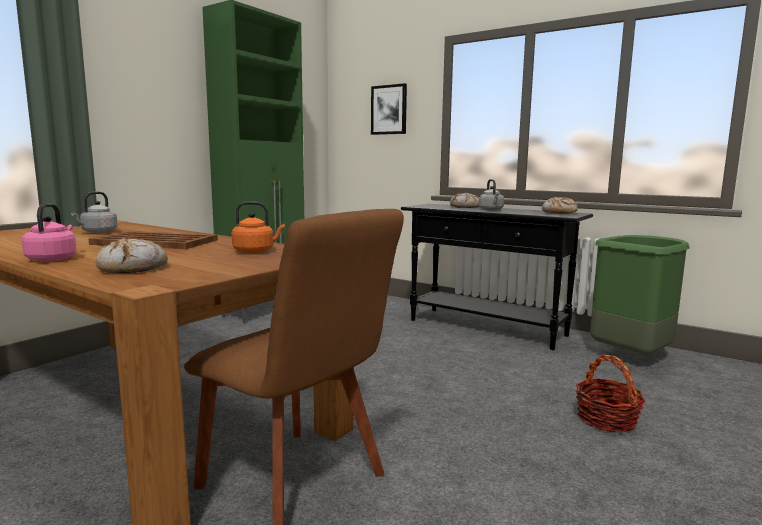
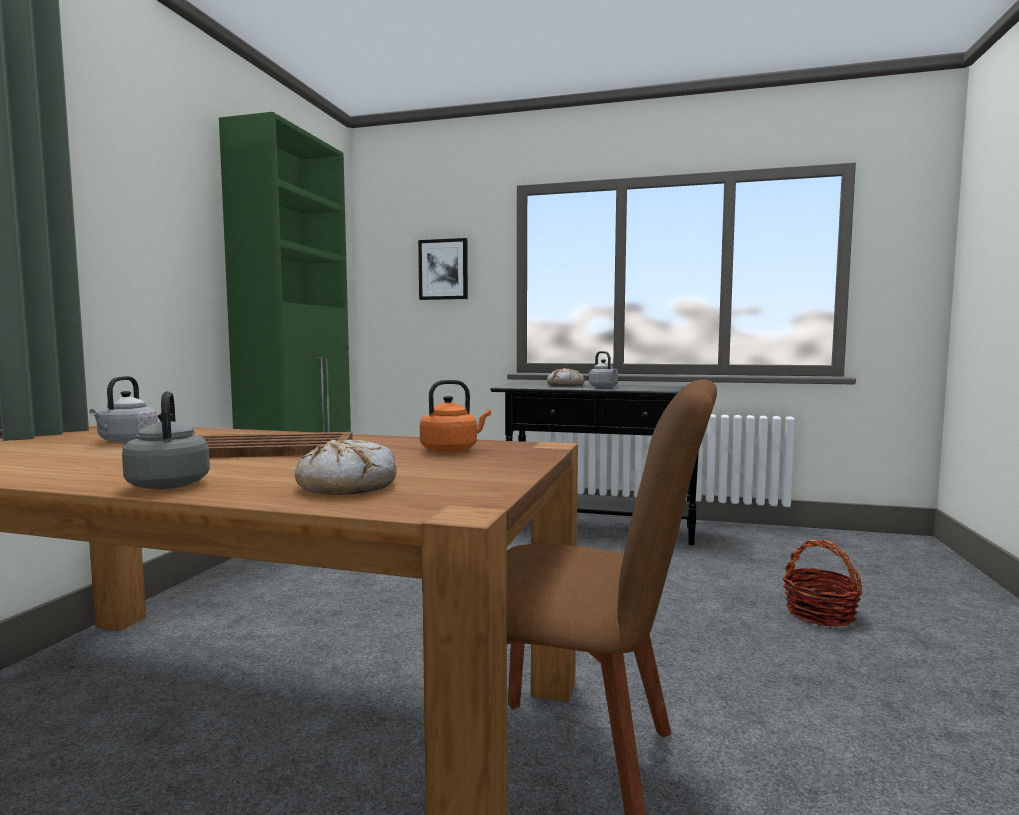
camera: 20 degrees left, 5 degrees down
pink kettle [22,203,76,262] -> grey kettle [122,391,210,490]
bread [542,197,578,214] -> none
green trash can [590,235,690,355] -> none

